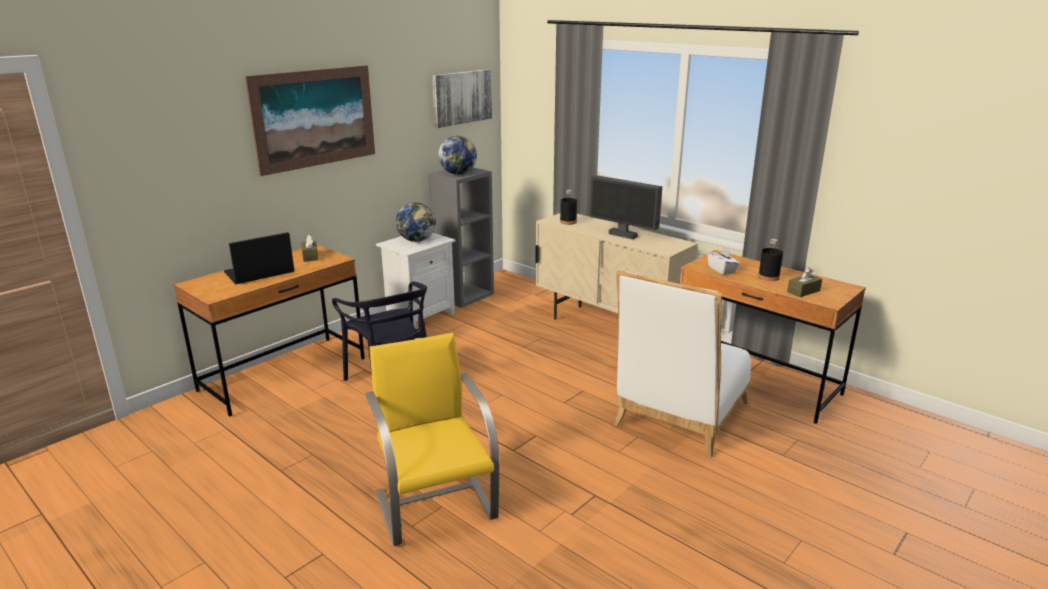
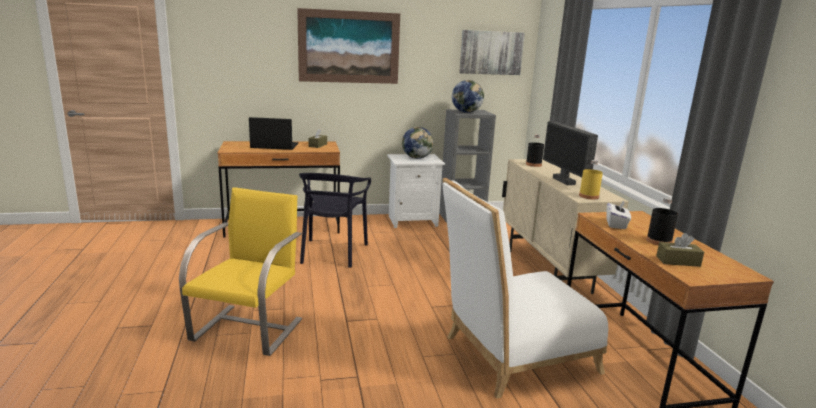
camera: 35 degrees right, 5 degrees down
none -> yellow bottle [579,160,603,200]

